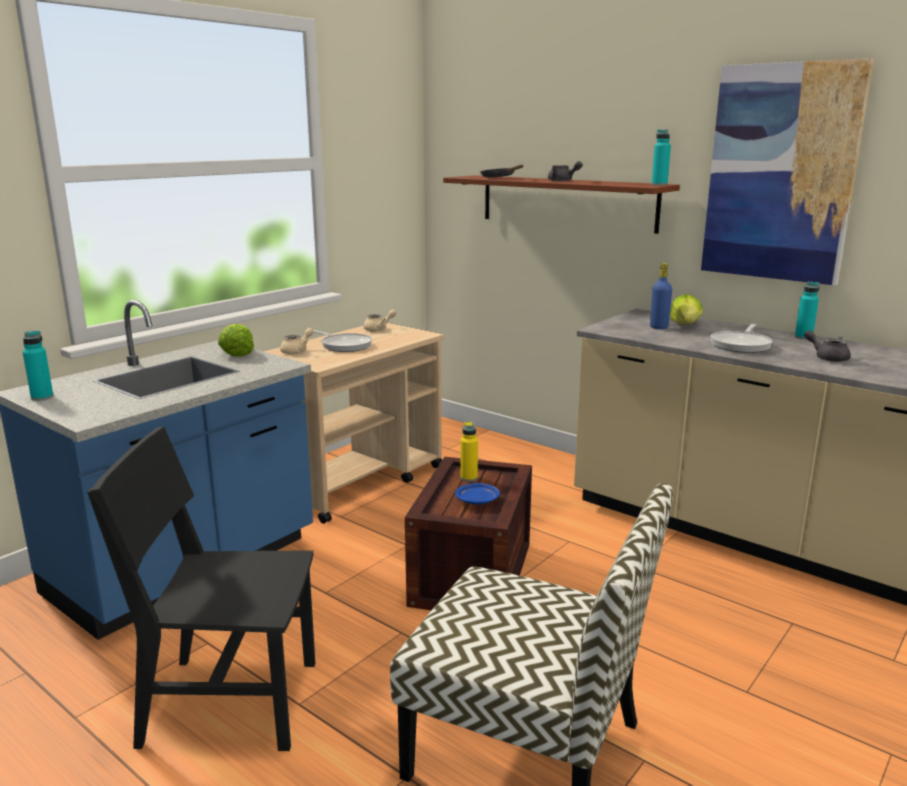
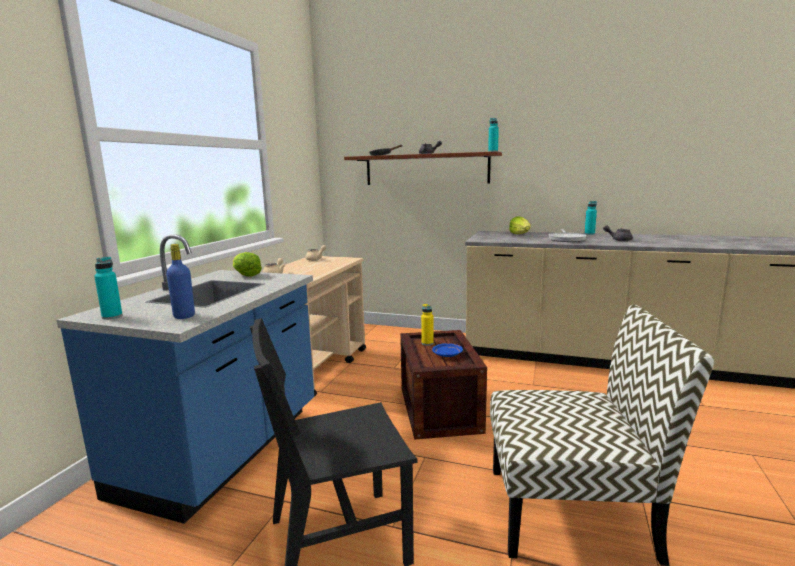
camera: 20 degrees left, 5 degrees down
frying pan [313,330,372,352] -> none
blue bottle [650,263,672,329] -> blue bottle moved to [166,244,195,319]
picture [701,58,874,285] -> none

